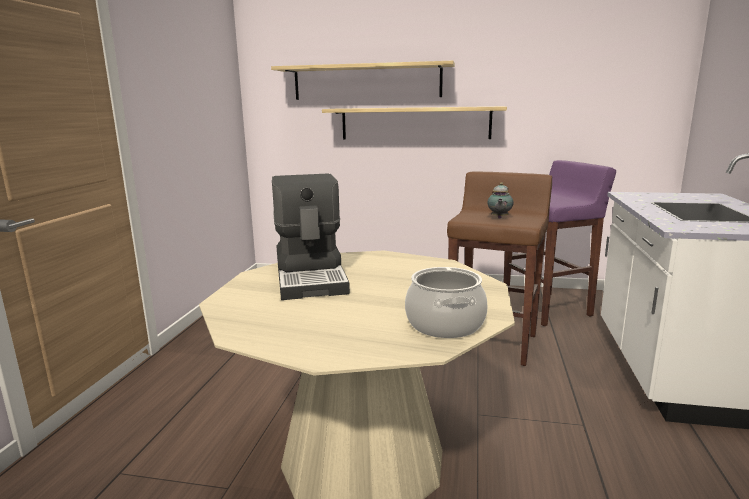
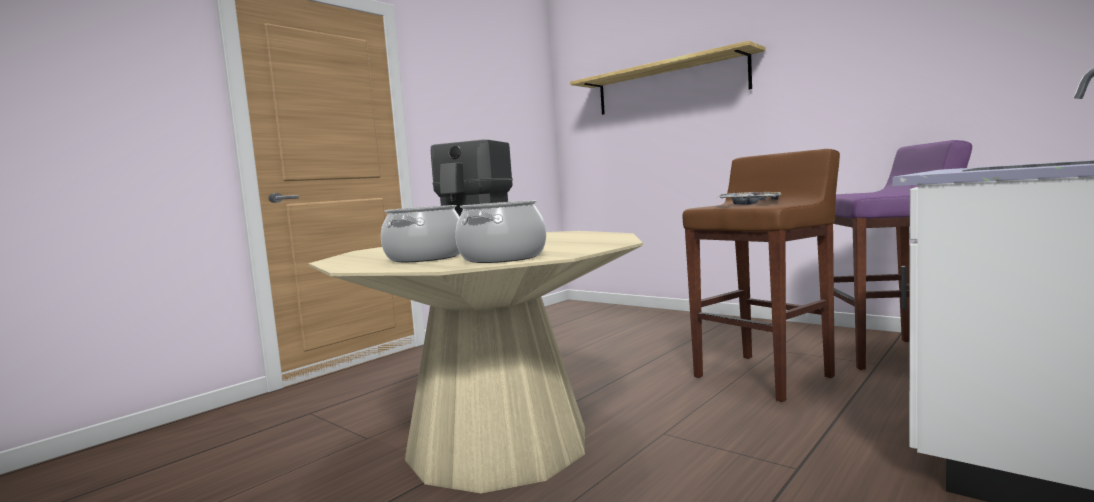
camera: 30 degrees right, 10 degrees down
shelf [322,106,507,140] -> none
teapot [487,183,514,219] -> tray [717,192,782,205]
none -> cooking pot [381,205,460,262]

